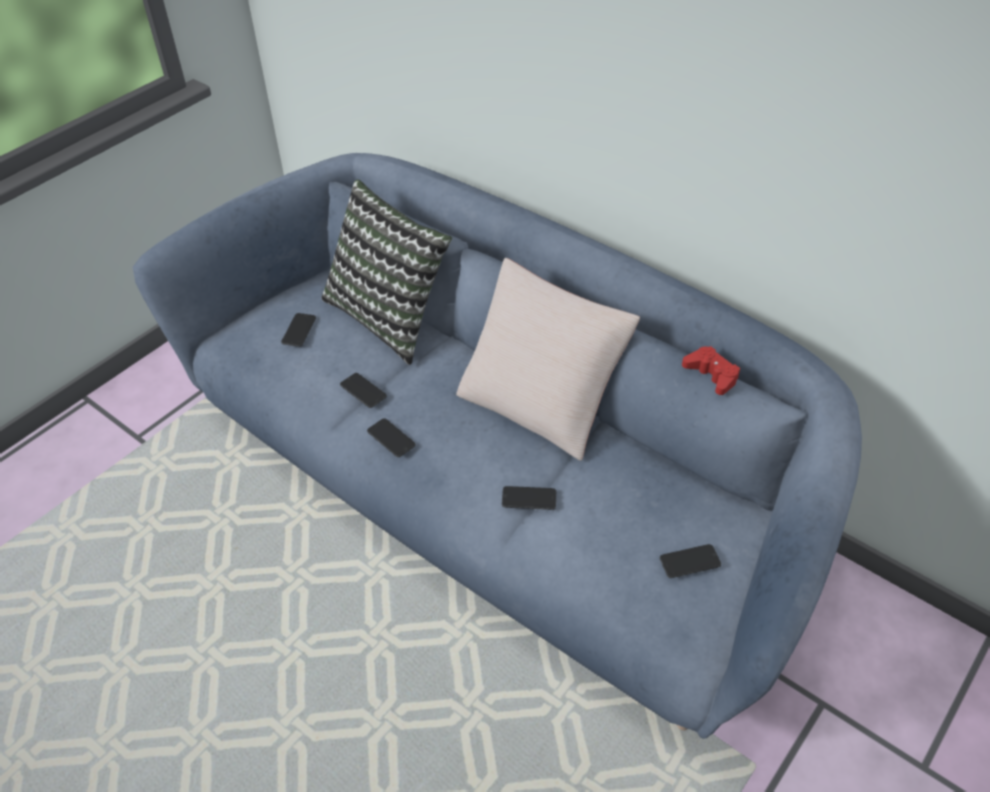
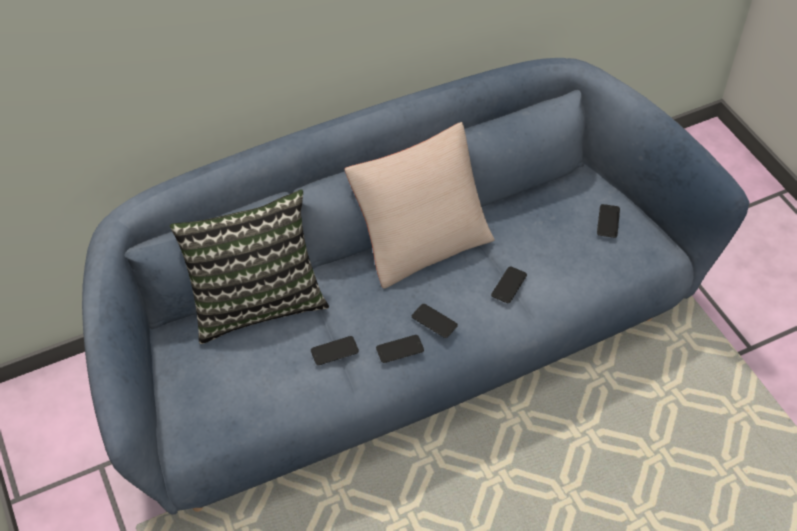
camera: 65 degrees left, 5 degrees up
phone [281,313,316,347] -> phone moved to [412,304,458,338]
red game controller [682,346,740,395] -> none

